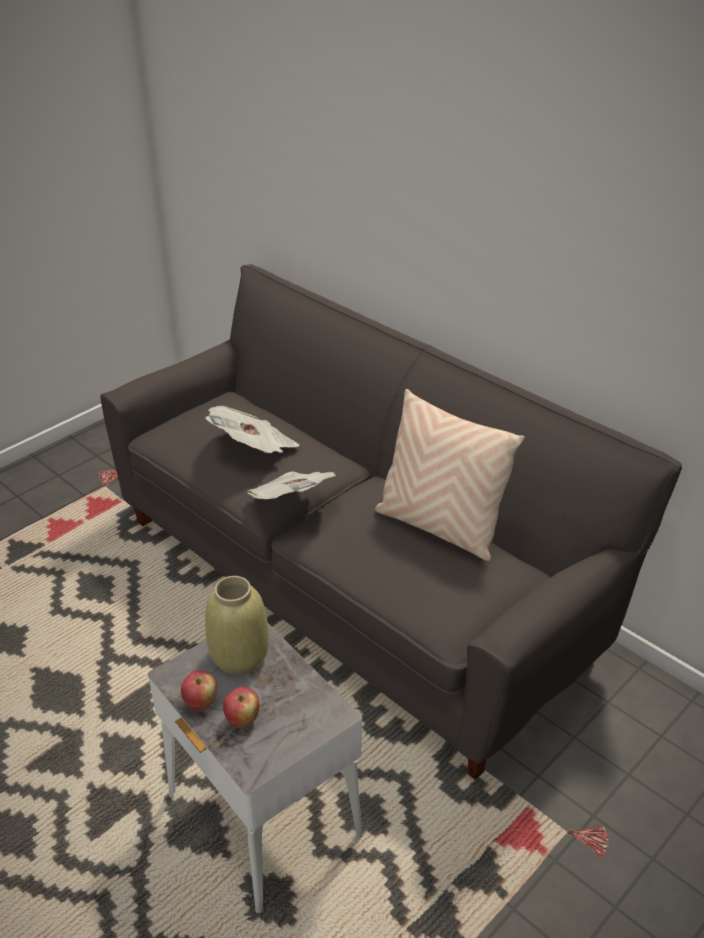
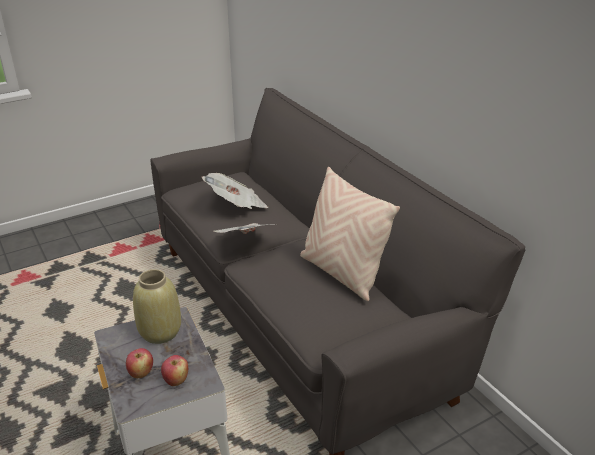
camera: 15 degrees right, 5 degrees down
apple [181,670,217,711] -> apple moved to [161,355,188,386]

